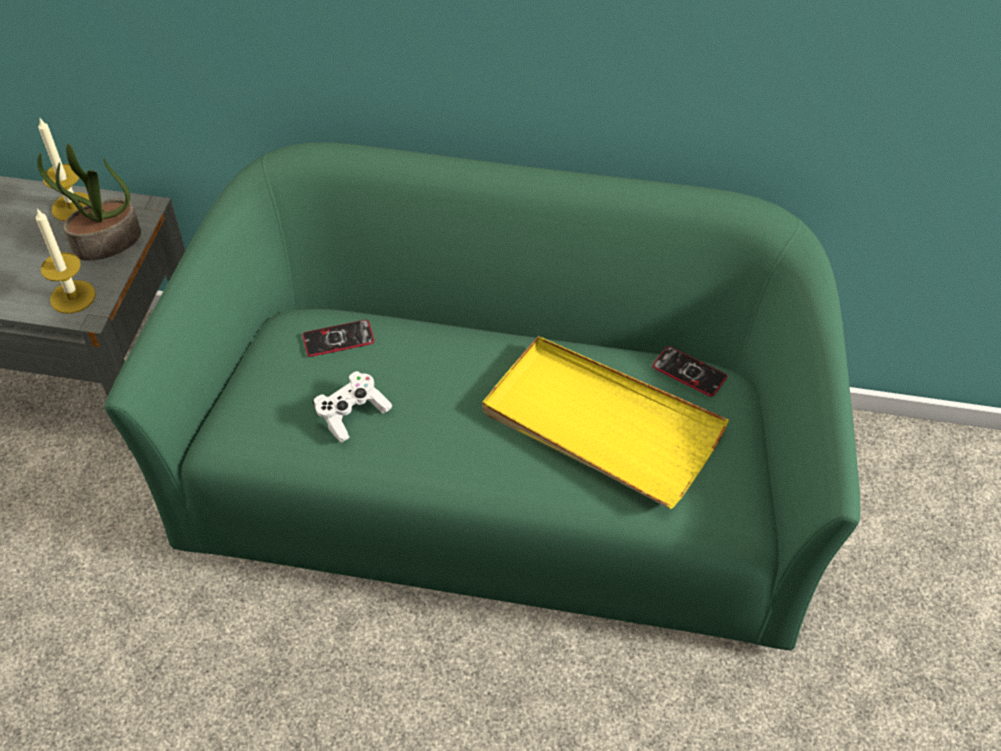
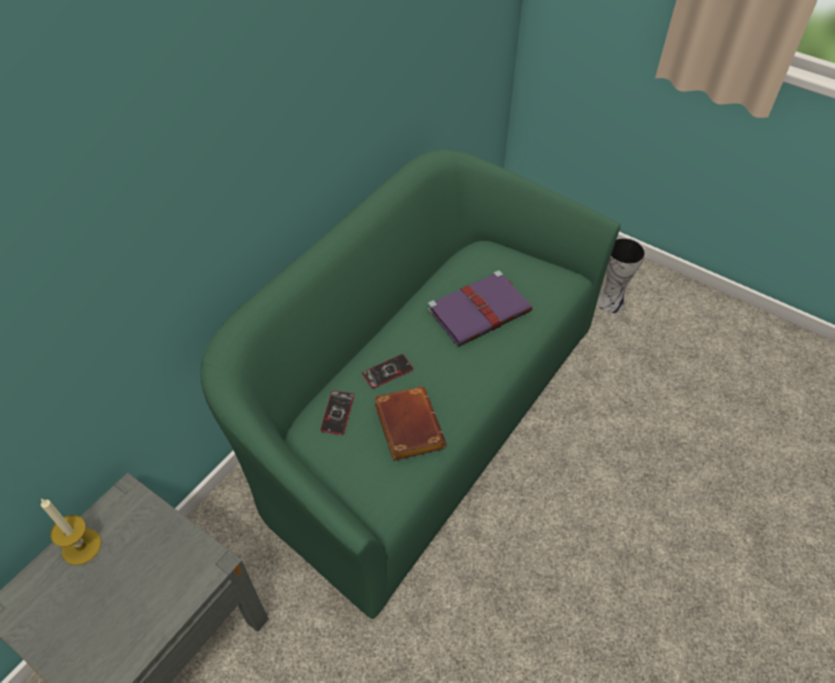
camera: 65 degrees left, 0 degrees up
candle [36,208,96,314] -> none
potted plant [37,144,141,261] -> none
white game controller [313,371,392,443] -> brown book [374,386,447,461]
yellow tray [482,336,729,509] -> purple book [428,270,532,346]
phone [652,346,727,397] -> phone moved to [362,354,413,388]
none -> vase [597,237,646,313]

